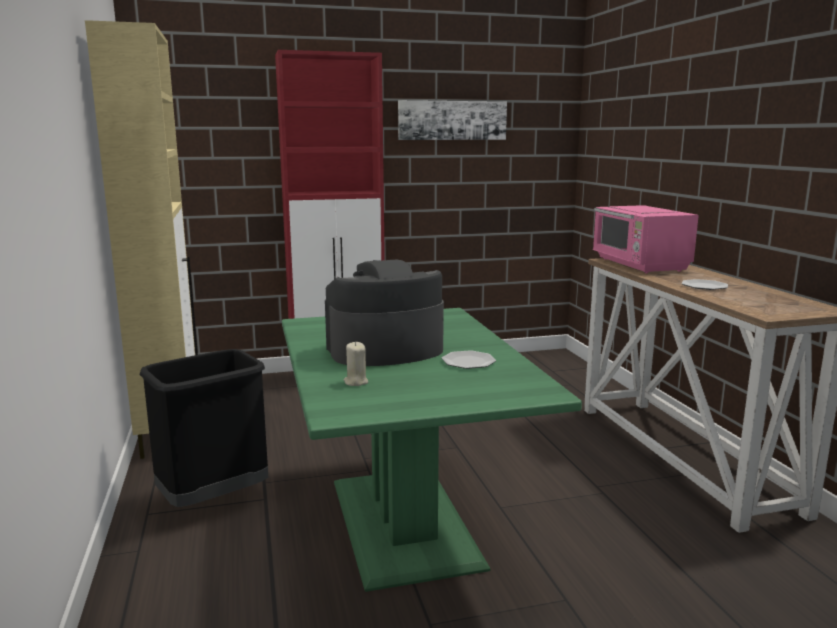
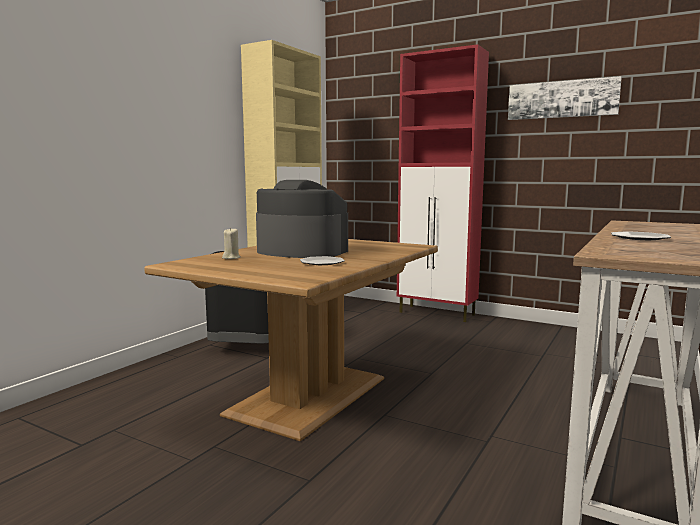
camera: 45 degrees right, 5 degrees down
green dining table [282,308,582,592] -> brown dining table [144,239,438,441]
pink microwave [593,205,699,273] -> none

